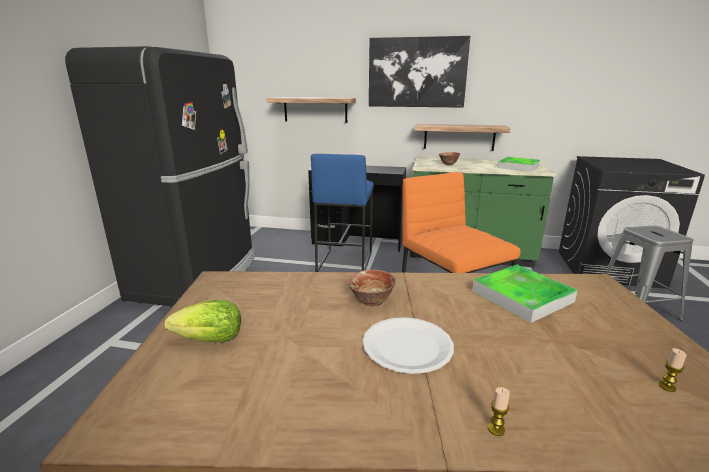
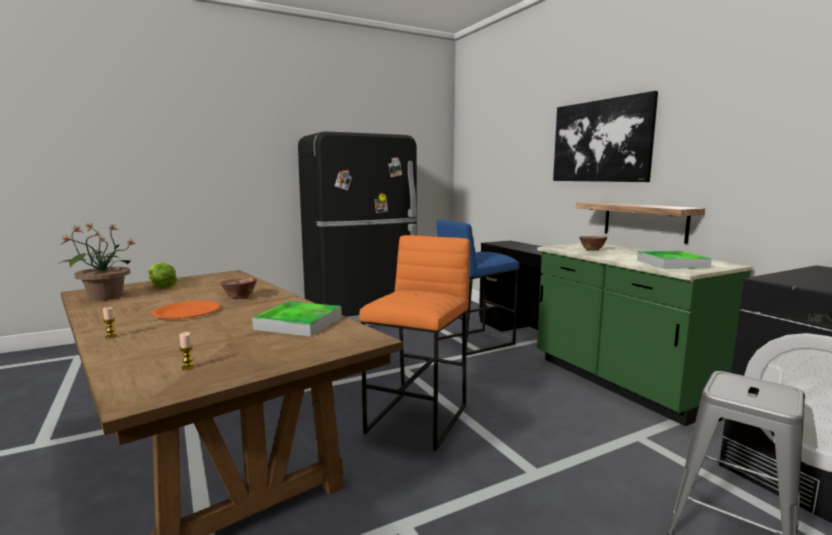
camera: 50 degrees right, 10 degrees down
shelf [266,97,356,123] -> none
white plate [363,317,454,374] -> orange plate [152,301,221,319]
none -> potted plant [58,223,136,301]

